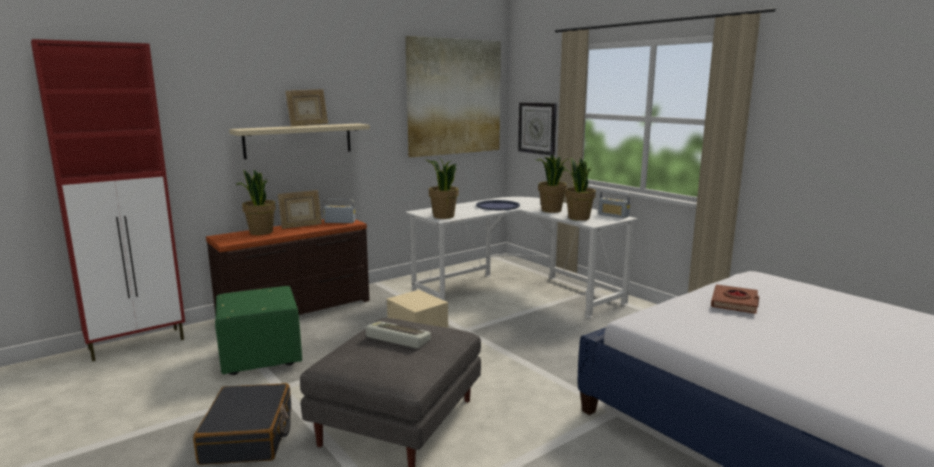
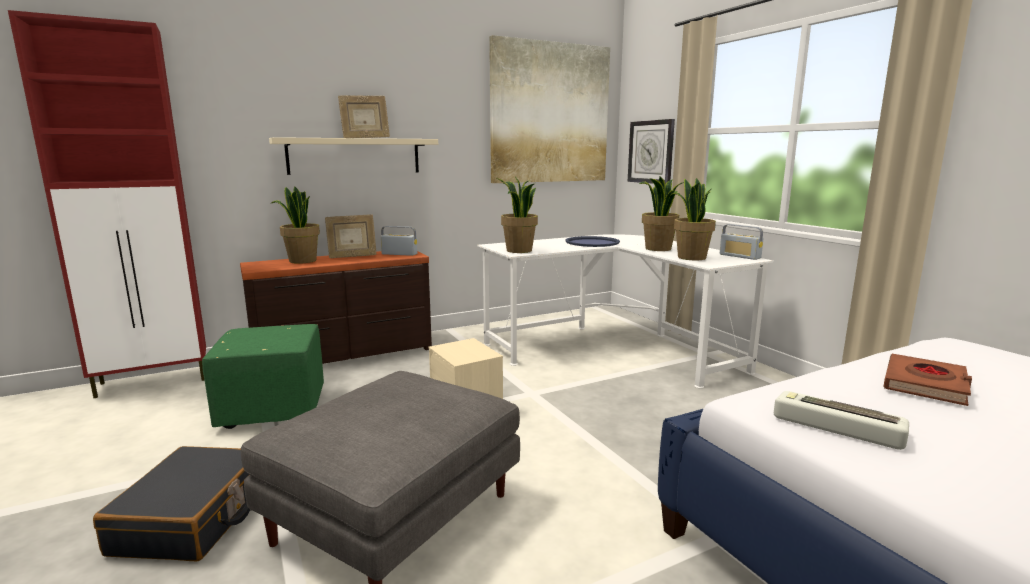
camera: 10 degrees right, 0 degrees up
keyboard [366,321,431,349] -> keyboard moved to [774,391,909,450]

